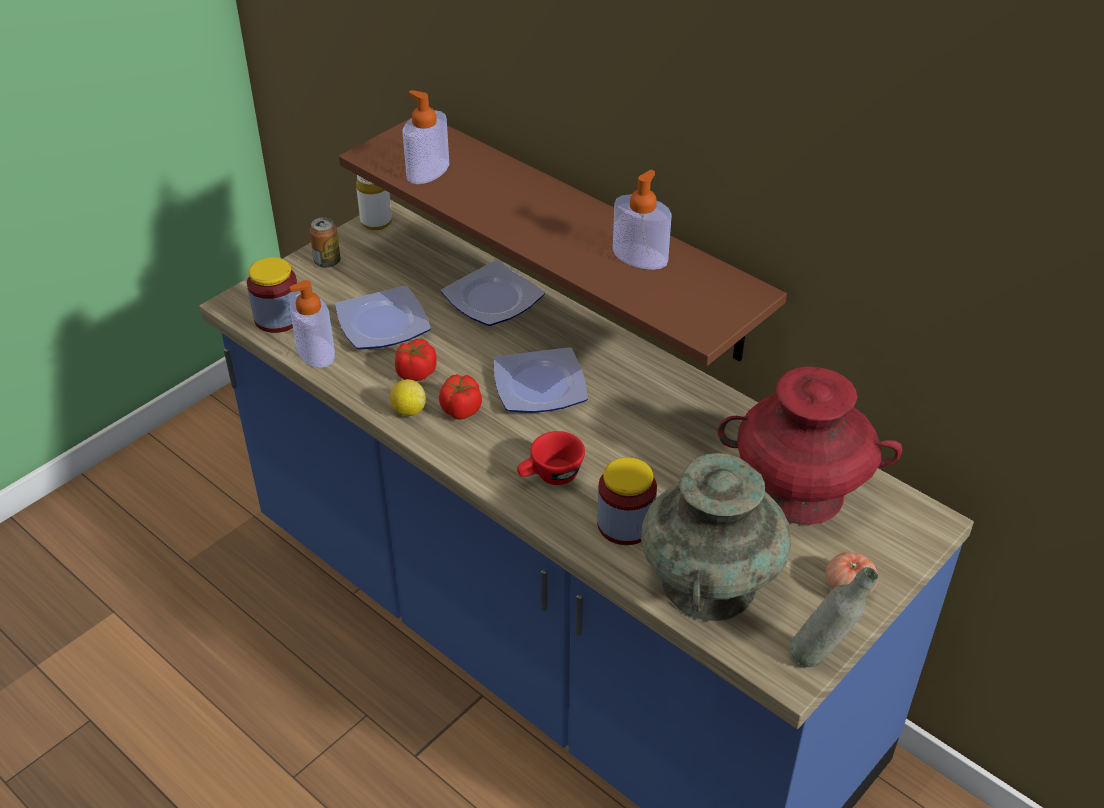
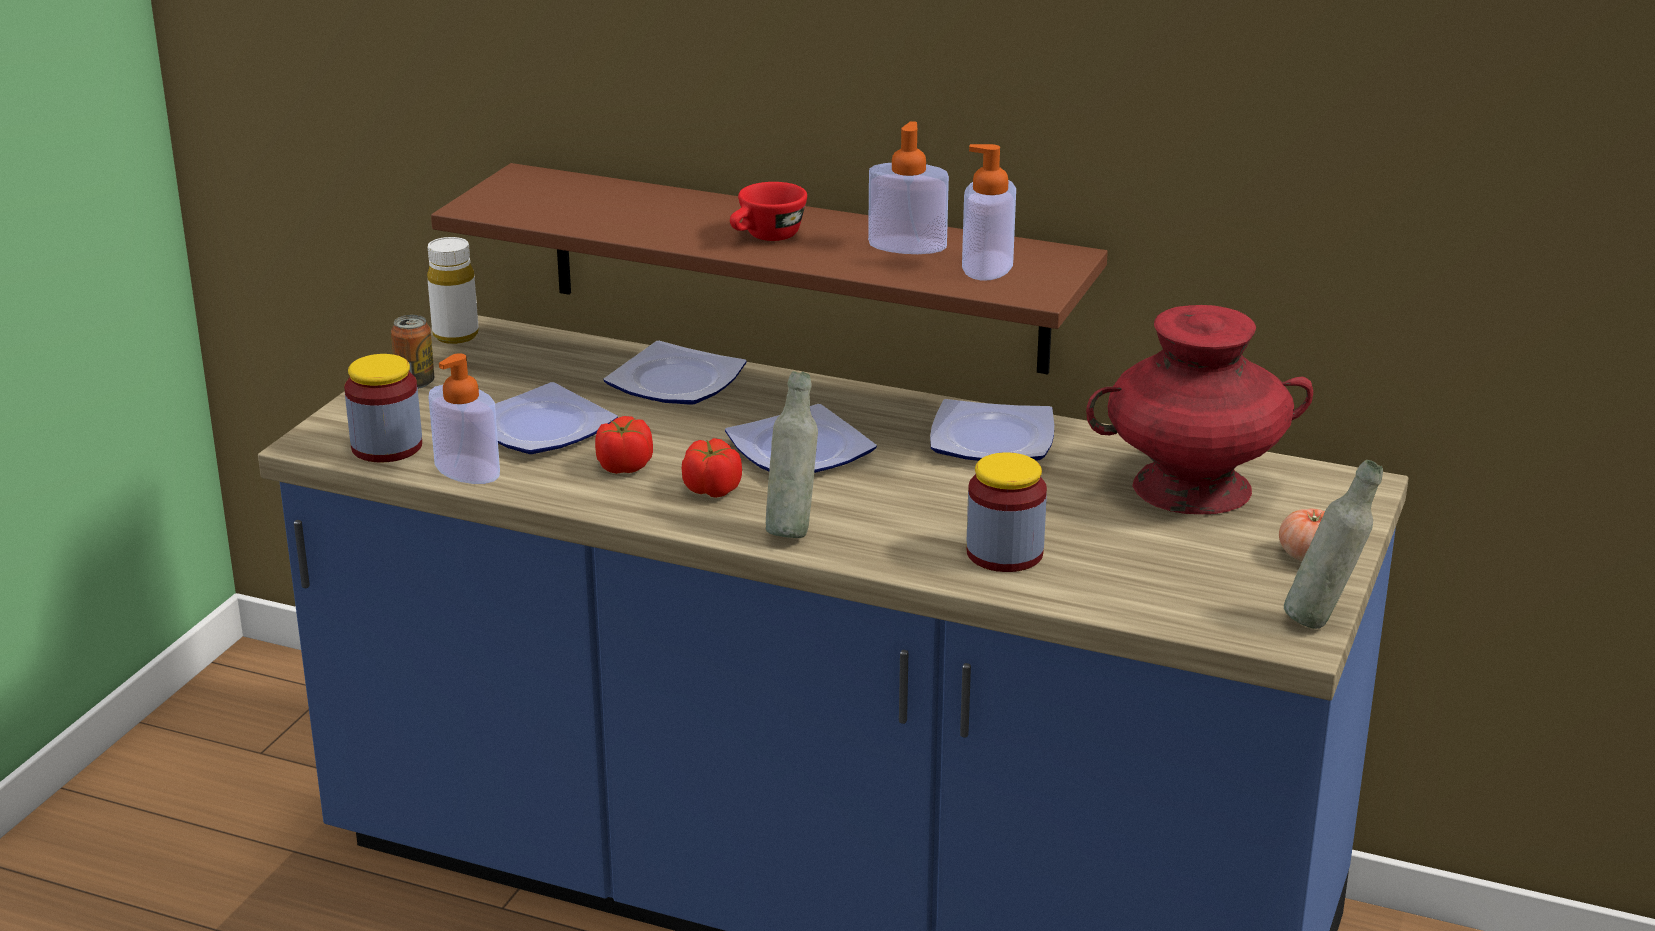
camera: 20 degrees left, 15 degrees down
lemon [390,379,426,416] -> none
soap dispenser [402,90,449,184] -> soap dispenser moved to [962,144,1016,281]
red cup [517,431,585,485] -> red cup moved to [730,182,807,241]
turquoise vase [641,453,791,621] -> none
none -> grey bottle [766,371,818,538]
none -> plate [930,399,1054,461]

